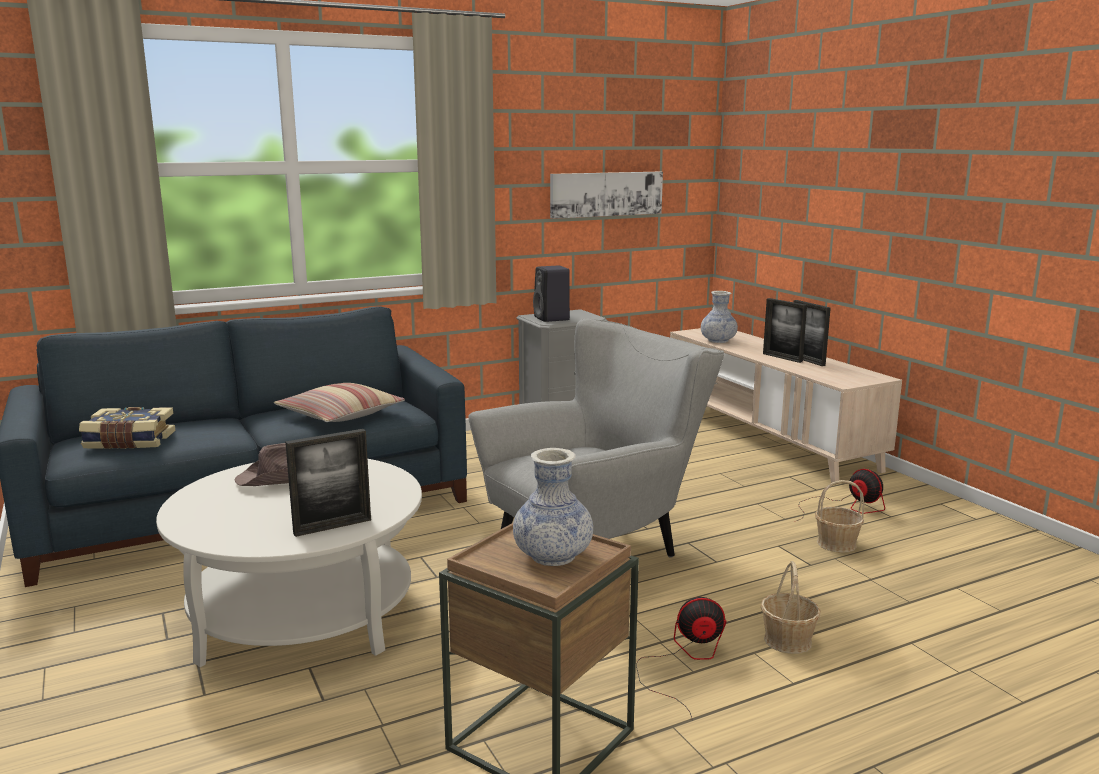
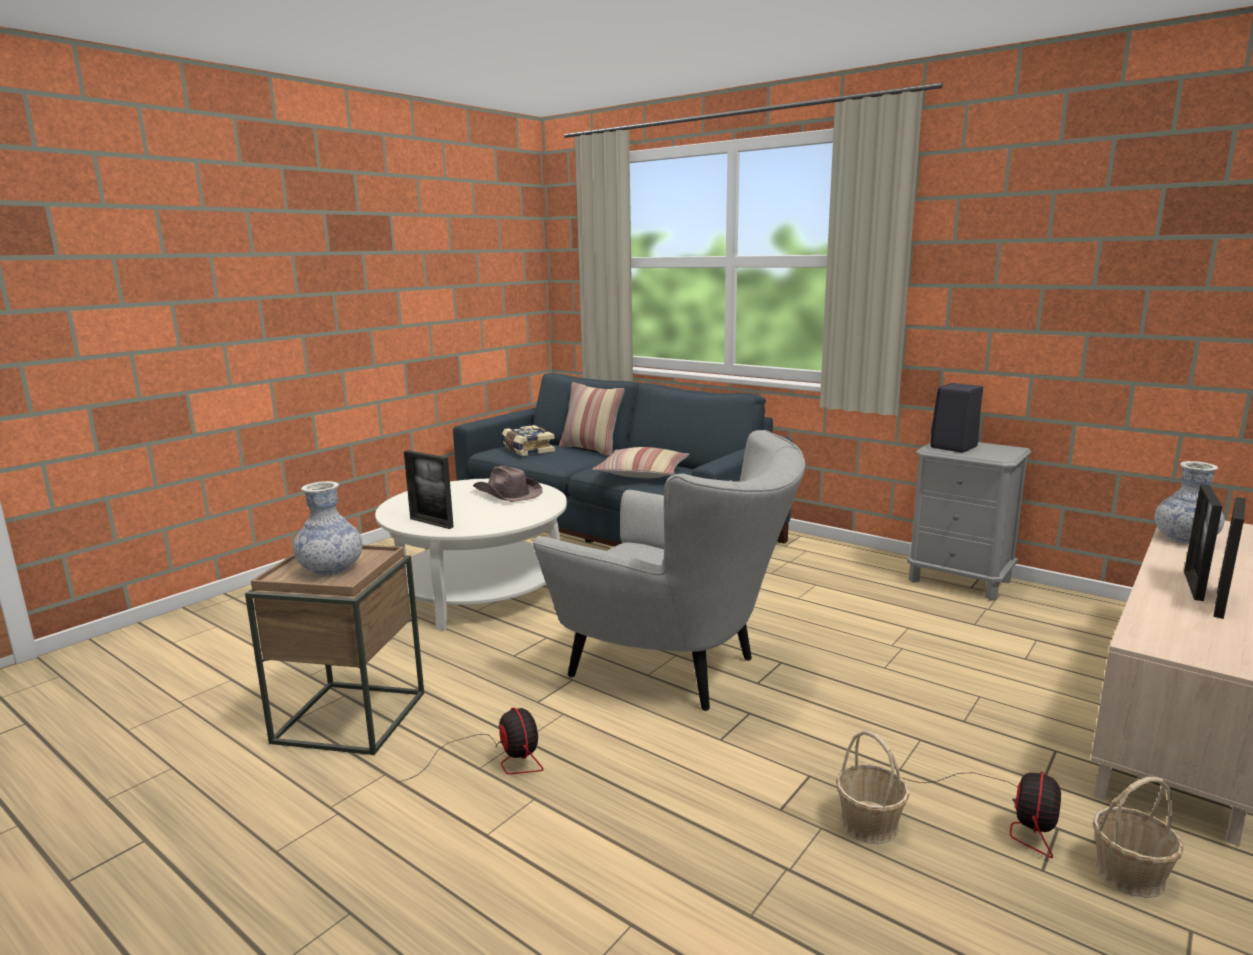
camera: 65 degrees right, 0 degrees up
picture [550,172,663,219] -> none
basket [761,561,821,654] -> basket moved to [1093,777,1184,898]
none -> pillow [559,382,625,457]

